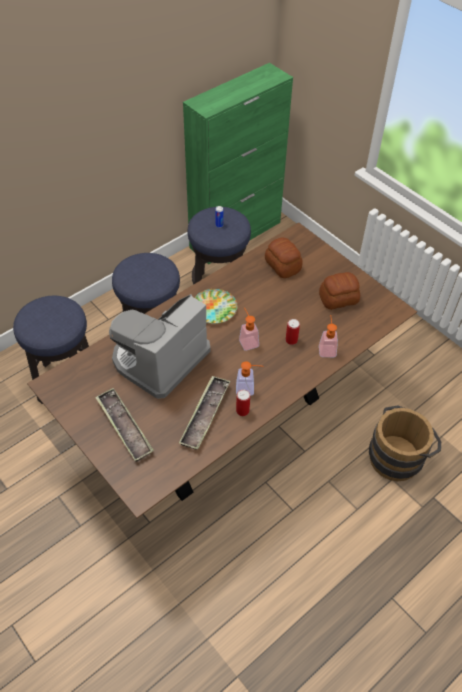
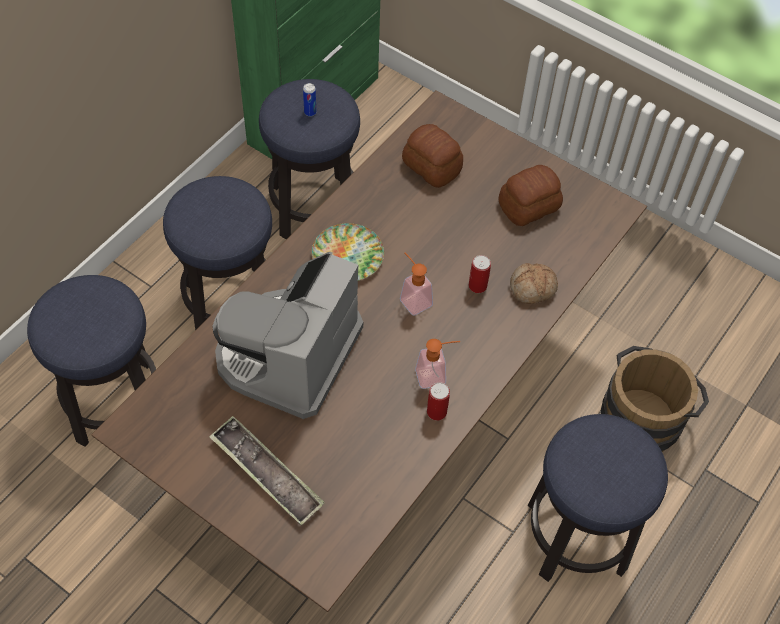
camera: 15 degrees left, 5 degrees up
tray [179,376,231,450] -> none
soap dispenser [319,315,338,357] -> bread [510,263,558,304]
none -> stool [528,414,668,582]

